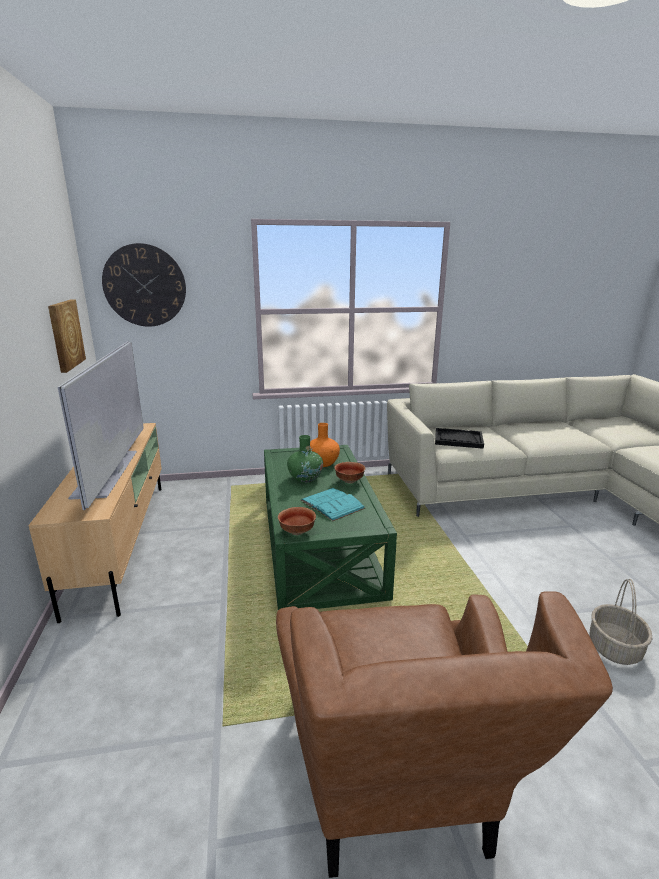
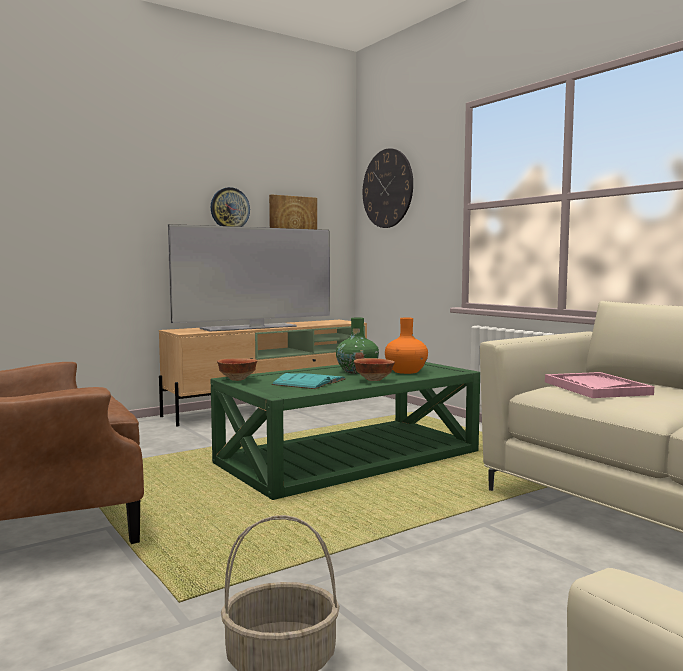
camera: 65 degrees right, 15 degrees down
black tray [435,428,484,449] -> pink tray [545,372,654,398]
none -> wall clock [211,187,250,227]

